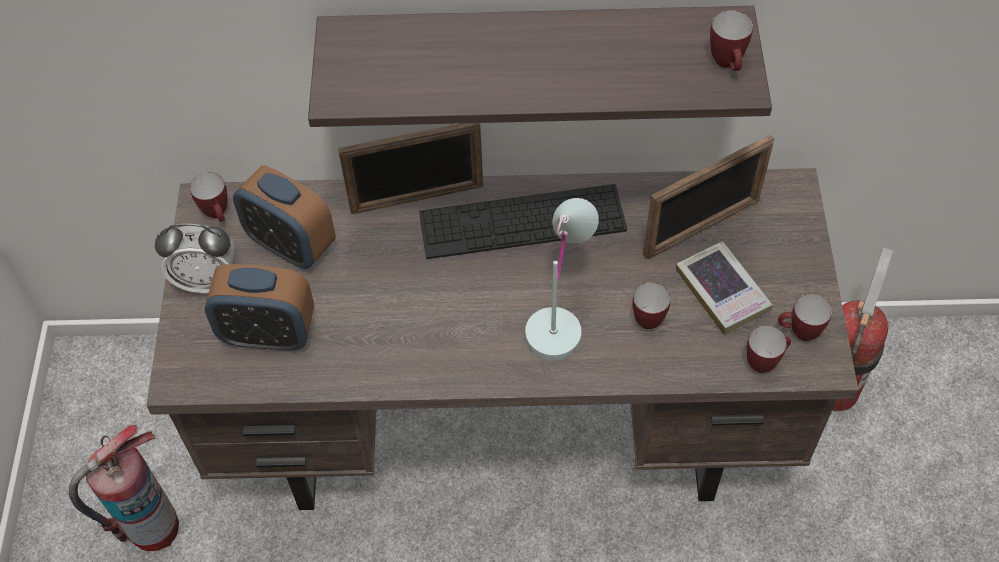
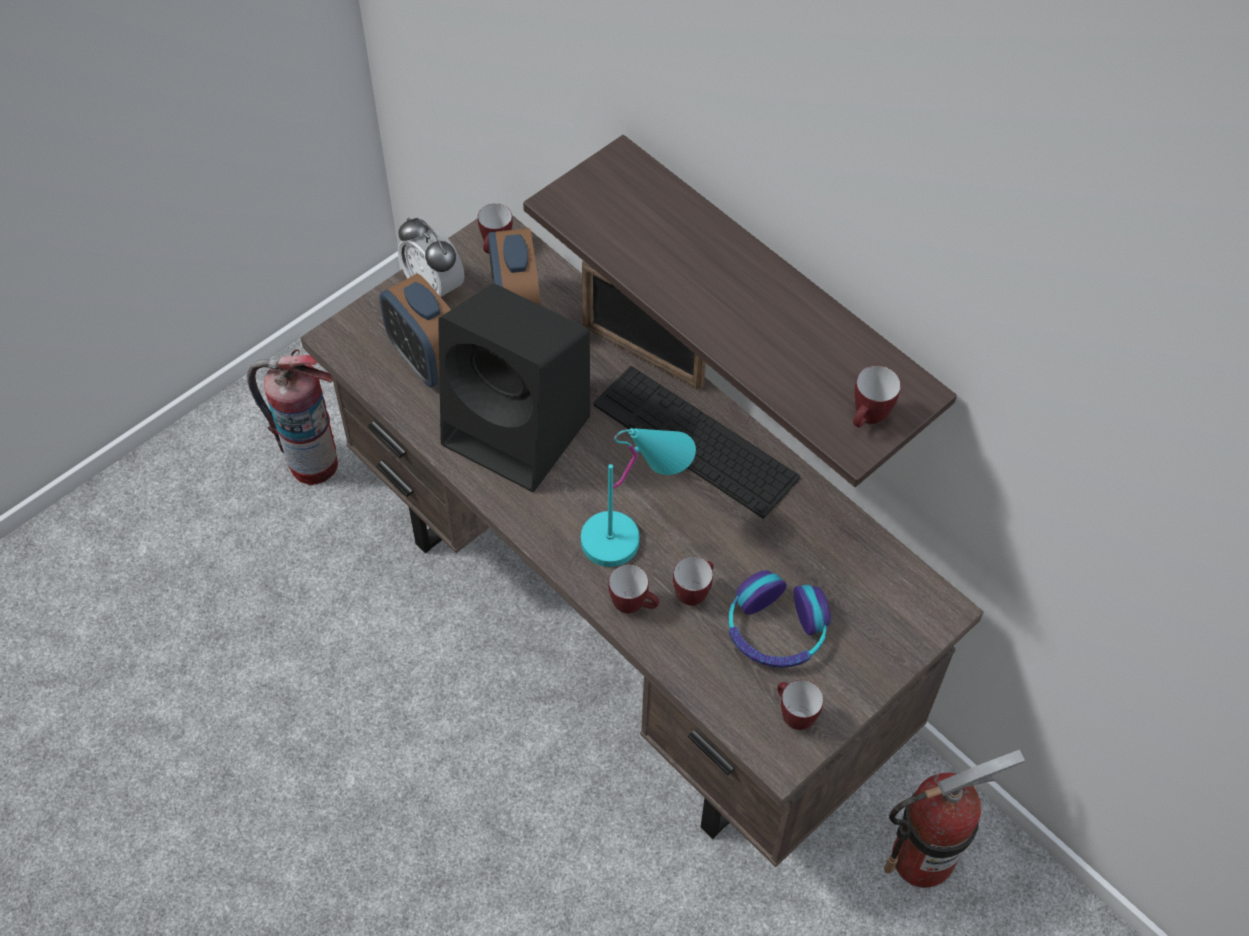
camera: 45 degrees right, 0 degrees up
white table lamp [525,198,599,361] -> turquoise table lamp [581,428,696,567]
picture frame [643,134,775,259] -> none
book [676,241,773,335] -> headphones [729,570,831,668]
mug [747,325,791,373] -> mug moved to [608,564,659,614]
none -> black speaker [438,283,590,492]

